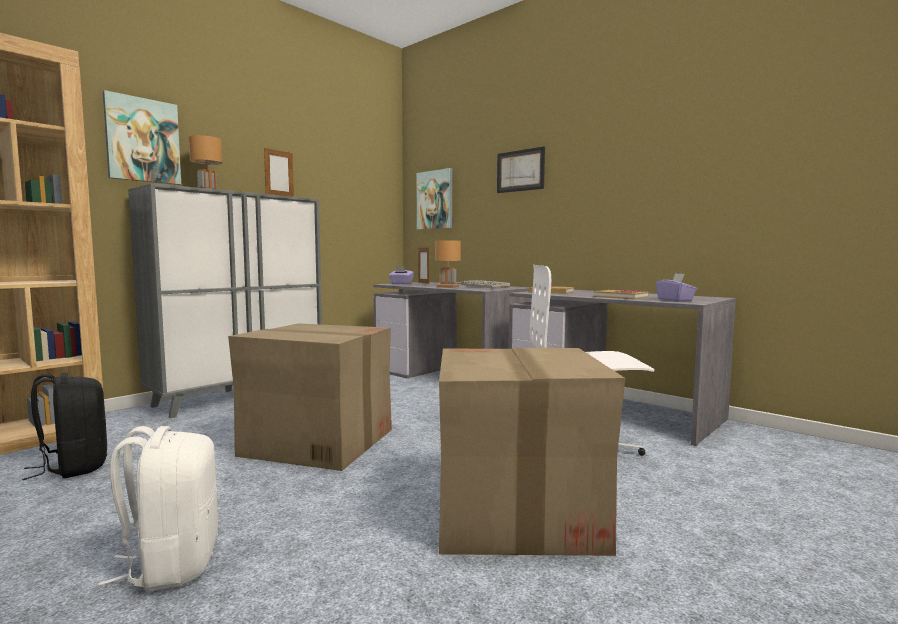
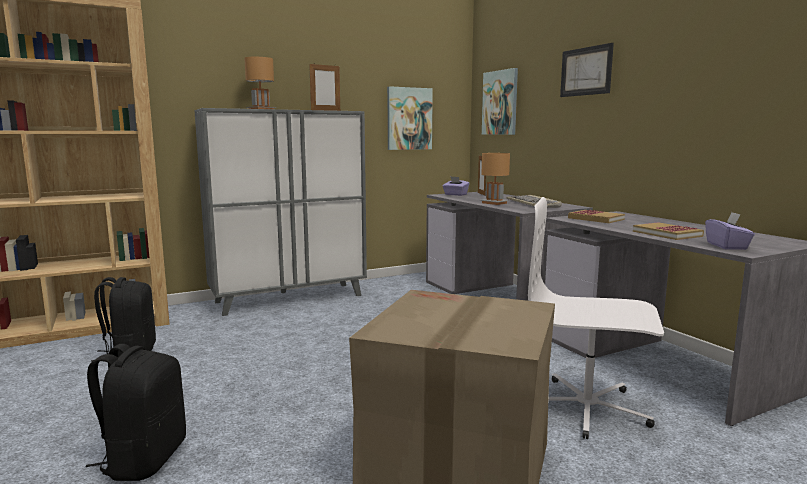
camera: 20 degrees right, 5 degrees up
white backpack [99,426,218,592] -> black backpack [85,344,186,481]
picture [103,90,181,185] -> picture moved to [387,86,433,150]
cardboard box [228,323,392,471] -> none

